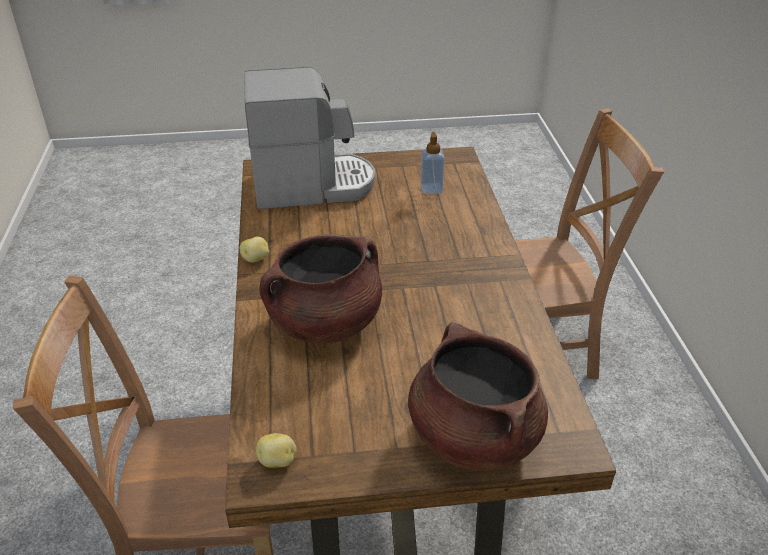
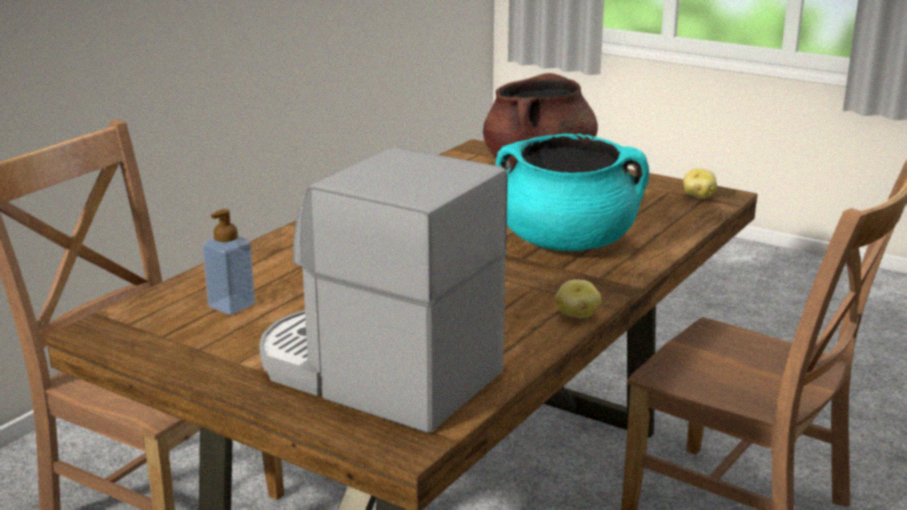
camera: 140 degrees left, 15 degrees down
brown cooking pot [259,234,382,343] -> turquoise cooking pot [496,134,649,251]

